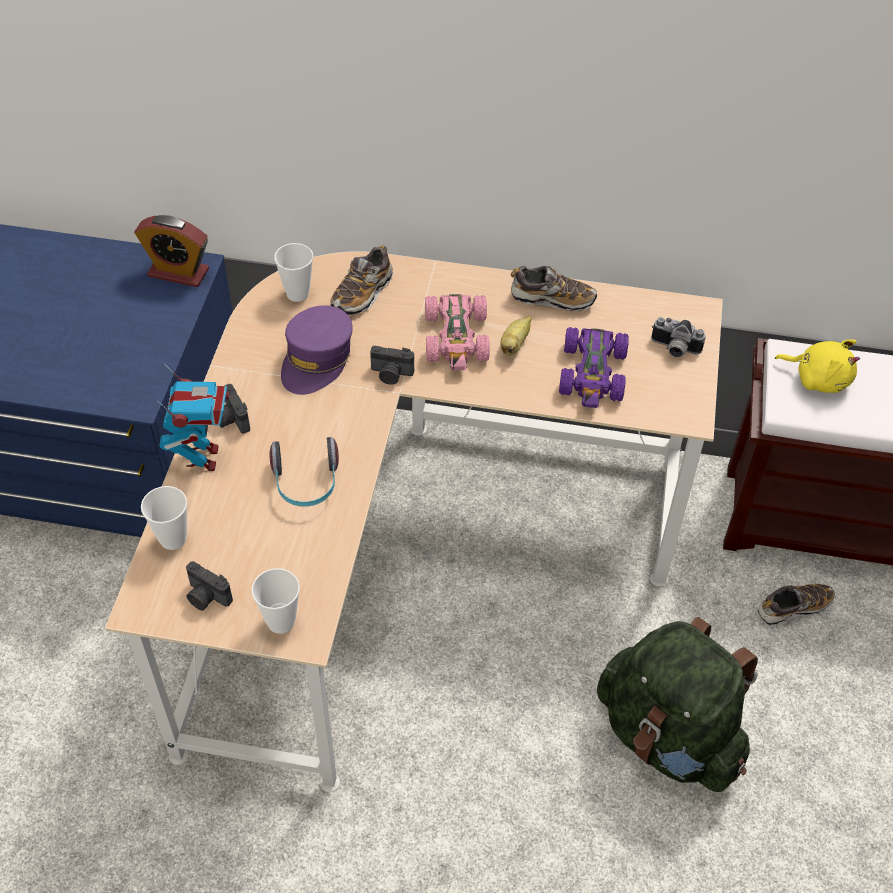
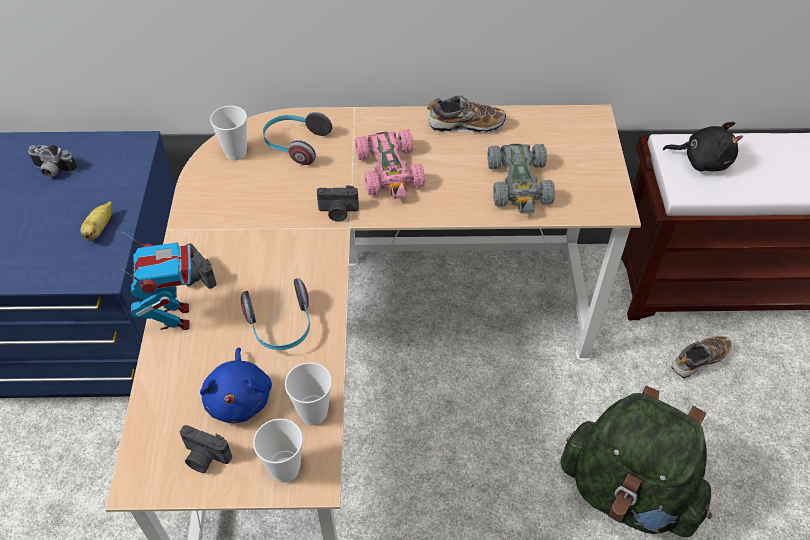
camera: 10 degrees left, 0 degrees up
alarm clock [134,215,209,287] -> none
cup [141,486,187,550] -> cup moved to [285,362,332,425]
purple cap [281,305,353,395] -> none
shoe [330,245,393,315] -> headphones [263,112,332,165]
banana [500,316,532,356] -> banana moved to [80,201,112,241]
purple toy car [559,327,629,408] -> grey toy car [487,144,555,214]
camera [651,317,706,357] -> camera moved to [28,144,78,178]
yellow plush toy [775,339,860,393] -> black plush toy [663,122,743,171]
none -> blue plush toy [200,348,272,423]

